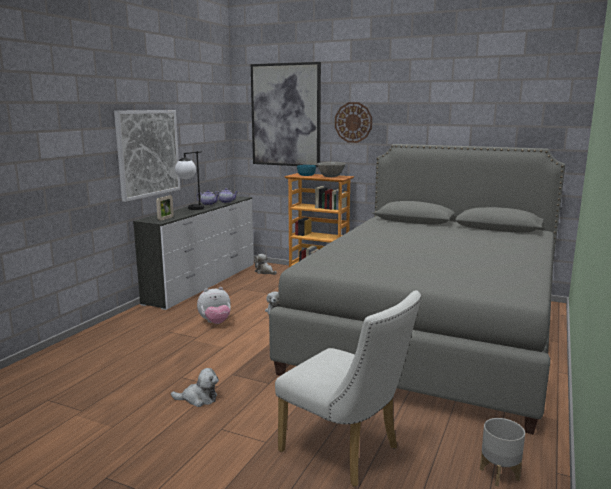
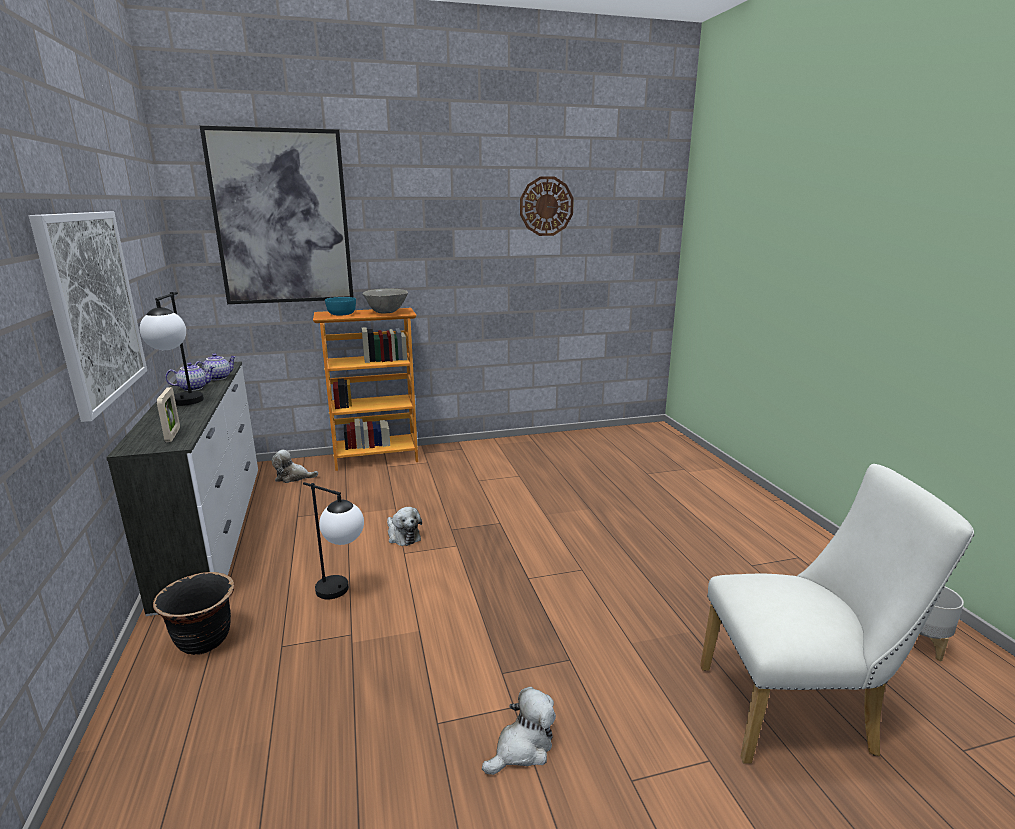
camera: 40 degrees left, 5 degrees up
plush toy [197,287,231,324] -> table lamp [303,482,364,599]
grey bed [269,144,565,435] -> none
wall clock [335,102,372,143] -> wall clock moved to [520,176,574,236]
none -> black planter [153,572,234,655]

